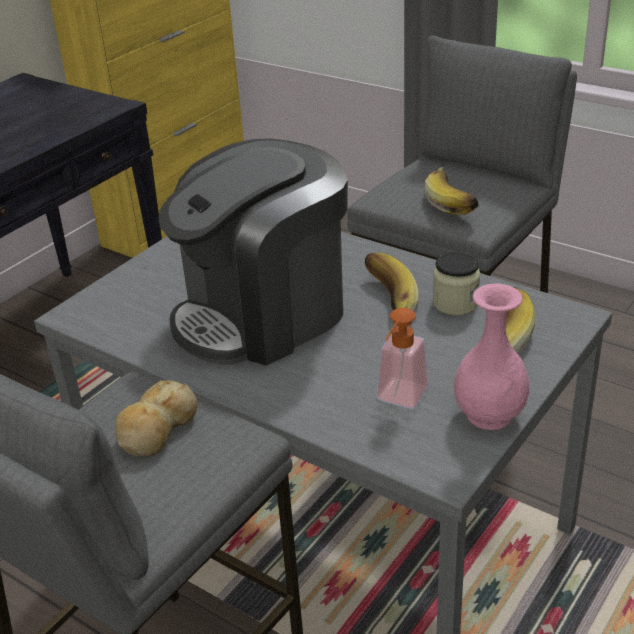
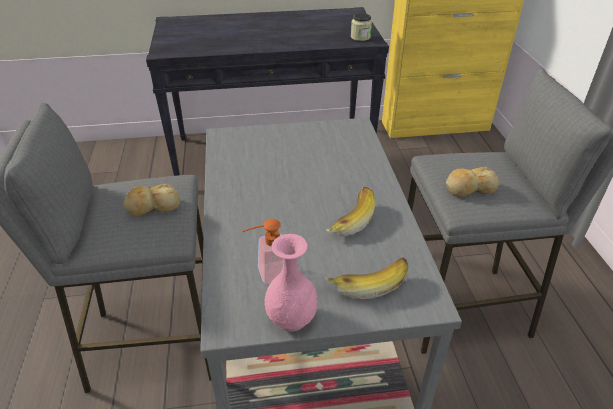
camera: 45 degrees right, 5 degrees up
coffee machine [158,138,348,366] -> none
banana [424,167,479,215] -> bread [446,167,499,197]
jar [433,252,480,316] -> jar moved to [351,13,372,41]

